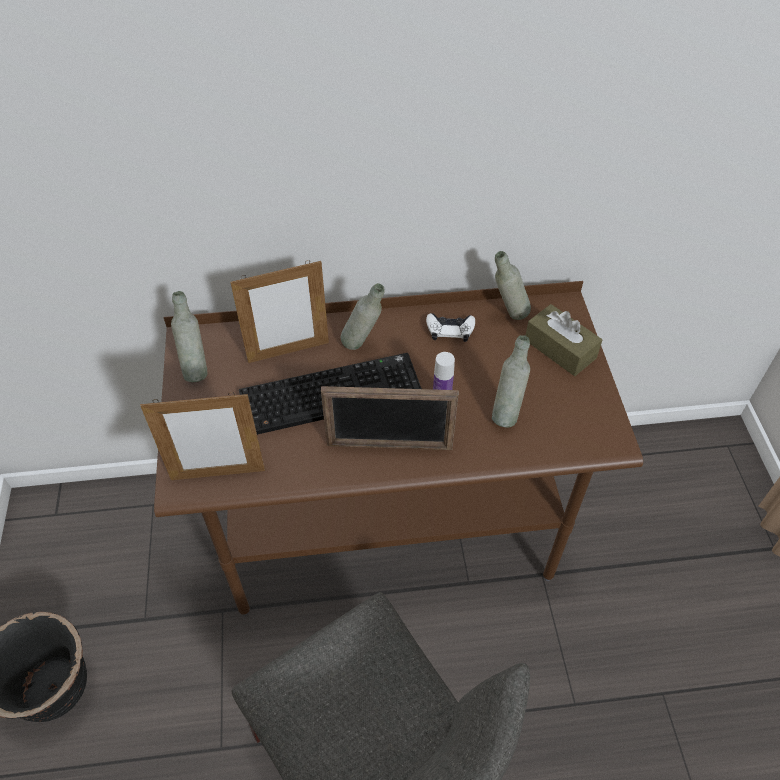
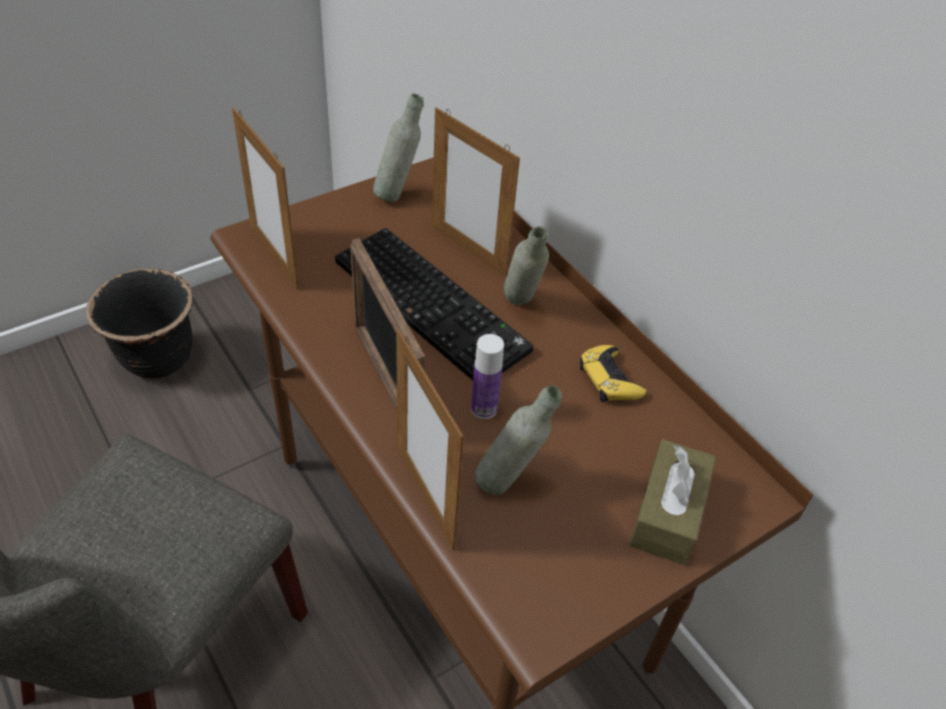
camera: 60 degrees right, 5 degrees down
white game controller [426,313,475,342] -> yellow game controller [580,345,646,402]
grey bottle [495,251,531,320] -> none
none -> picture frame [396,328,464,551]

